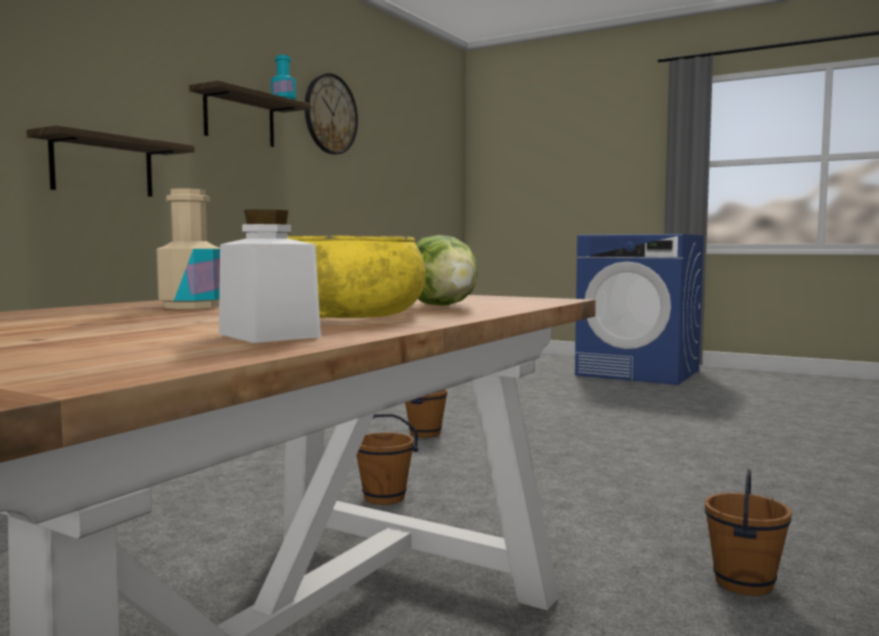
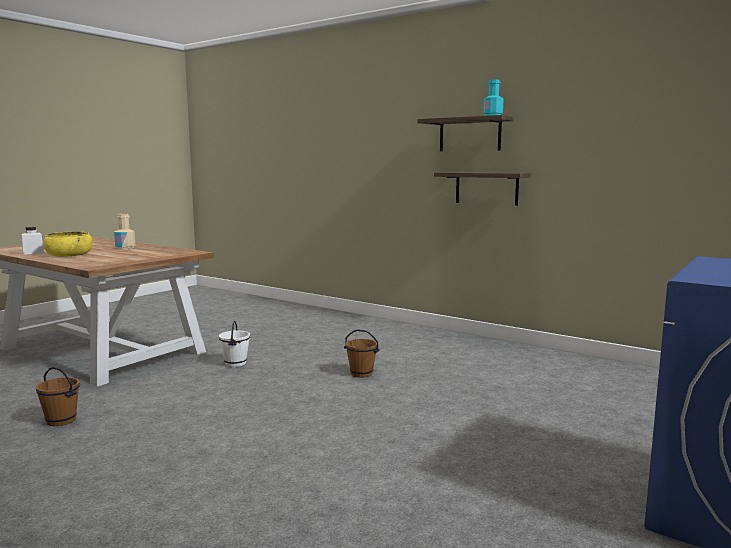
camera: 95 degrees right, 5 degrees up
shelf [27,125,195,197] -> shelf moved to [434,172,531,206]
wall clock [305,73,358,155] -> none
brown bucket [356,414,418,505] -> white bucket [219,321,250,367]
lettuce [415,235,478,306] -> none

